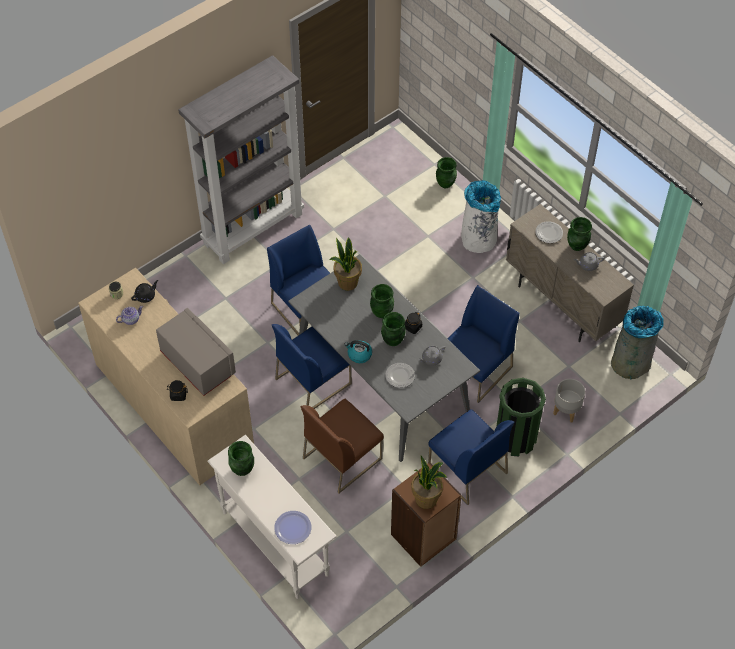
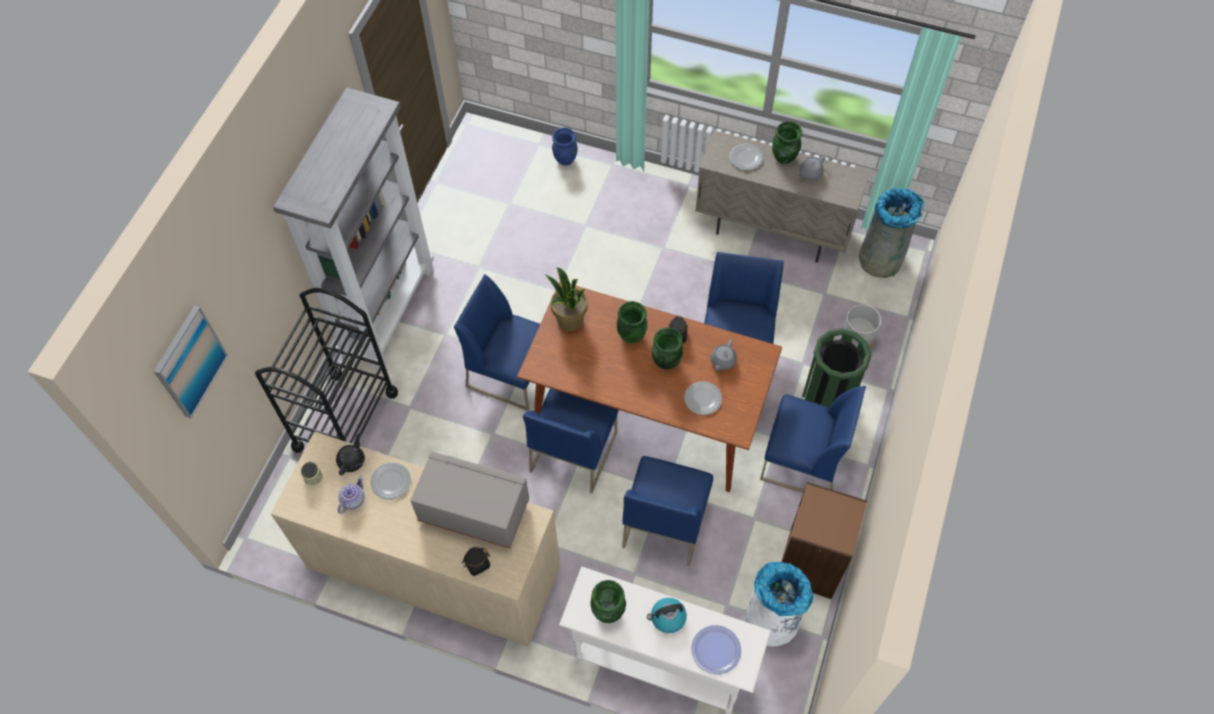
camera: 30 degrees left, 5 degrees up
grey dining table [288,254,480,462] -> brown dining table [517,281,782,492]
brown chair [301,399,384,494] -> blue chair [622,456,713,566]
kettle [344,340,372,363] -> kettle moved to [647,598,687,633]
potted plant [411,456,447,509] -> none
green vase [436,157,457,188] -> blue vase [552,127,578,166]
white trash can [461,180,501,253] -> white trash can moved to [743,562,813,647]
none -> picture [153,305,228,418]
none -> black cart [255,288,398,453]
none -> plate [370,462,411,500]

